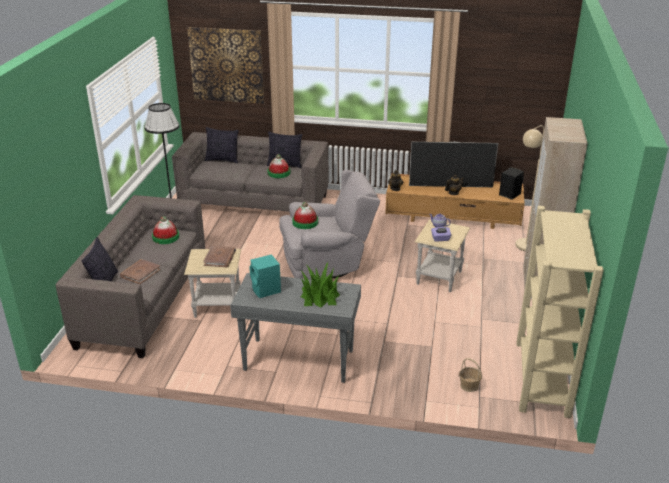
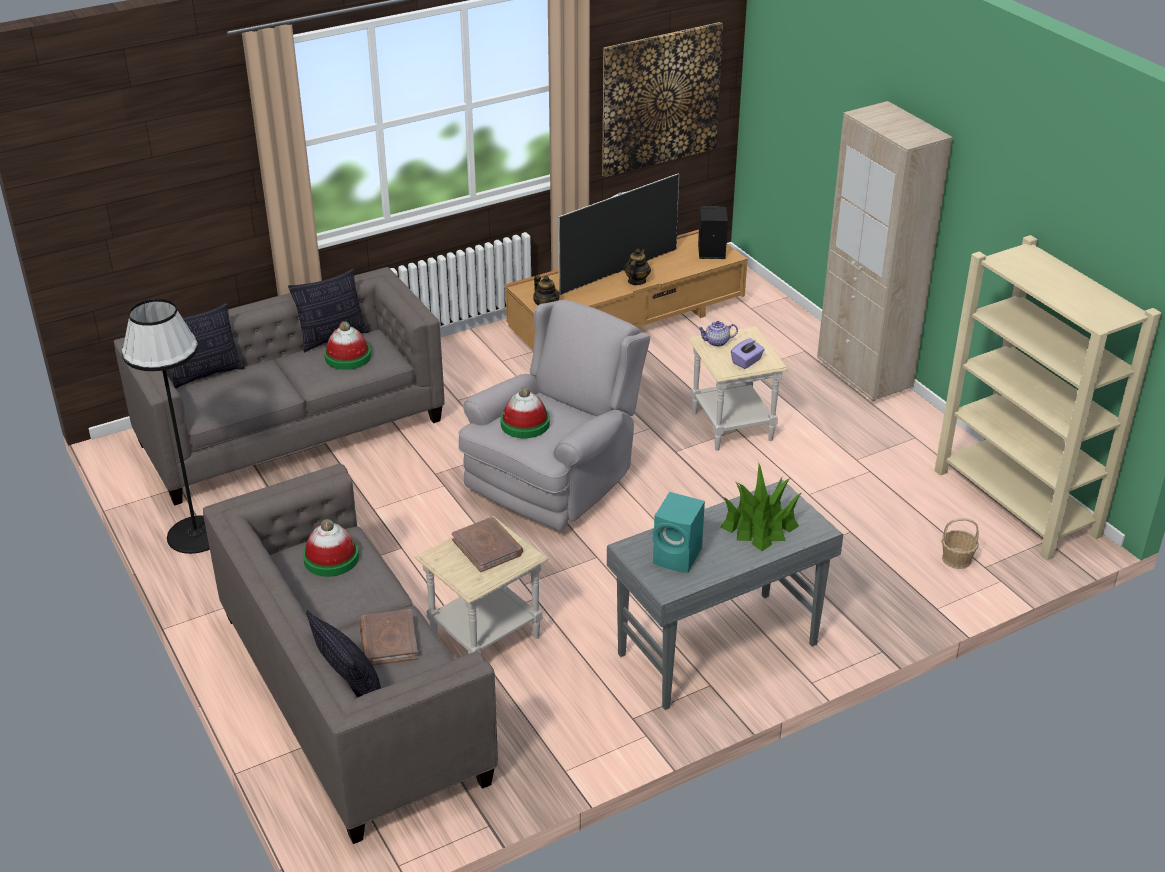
camera: 40 degrees left, 5 degrees up
picture [187,27,264,104] -> picture moved to [602,22,723,177]
beige floor lamp [515,125,544,251] -> none

